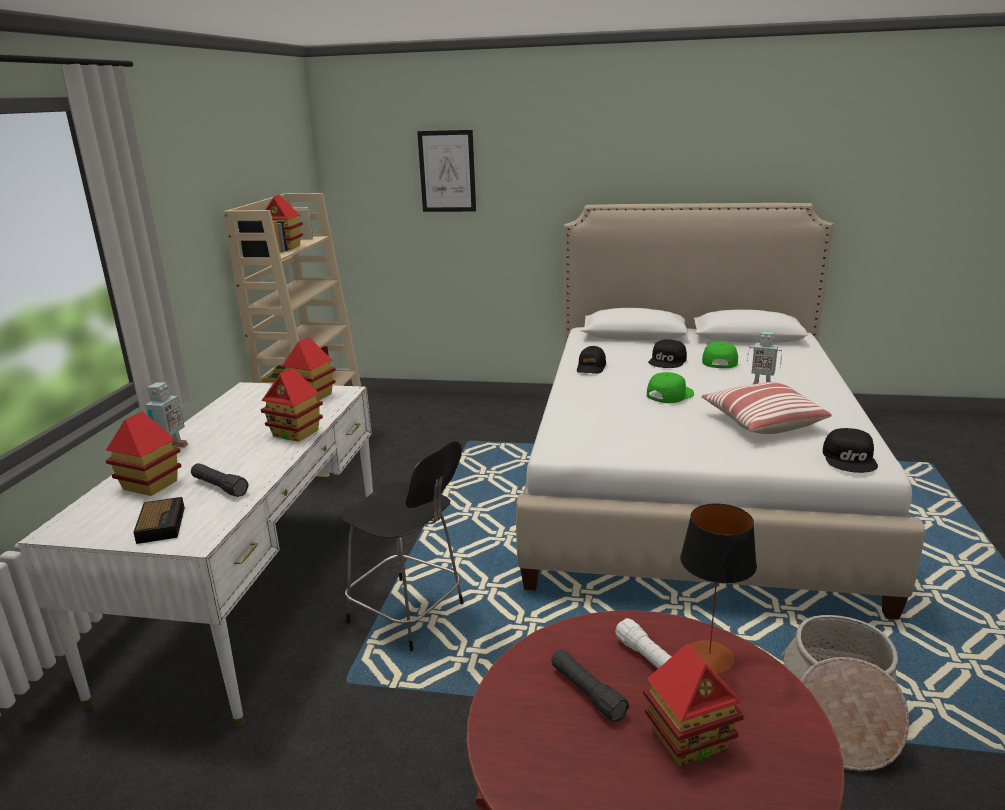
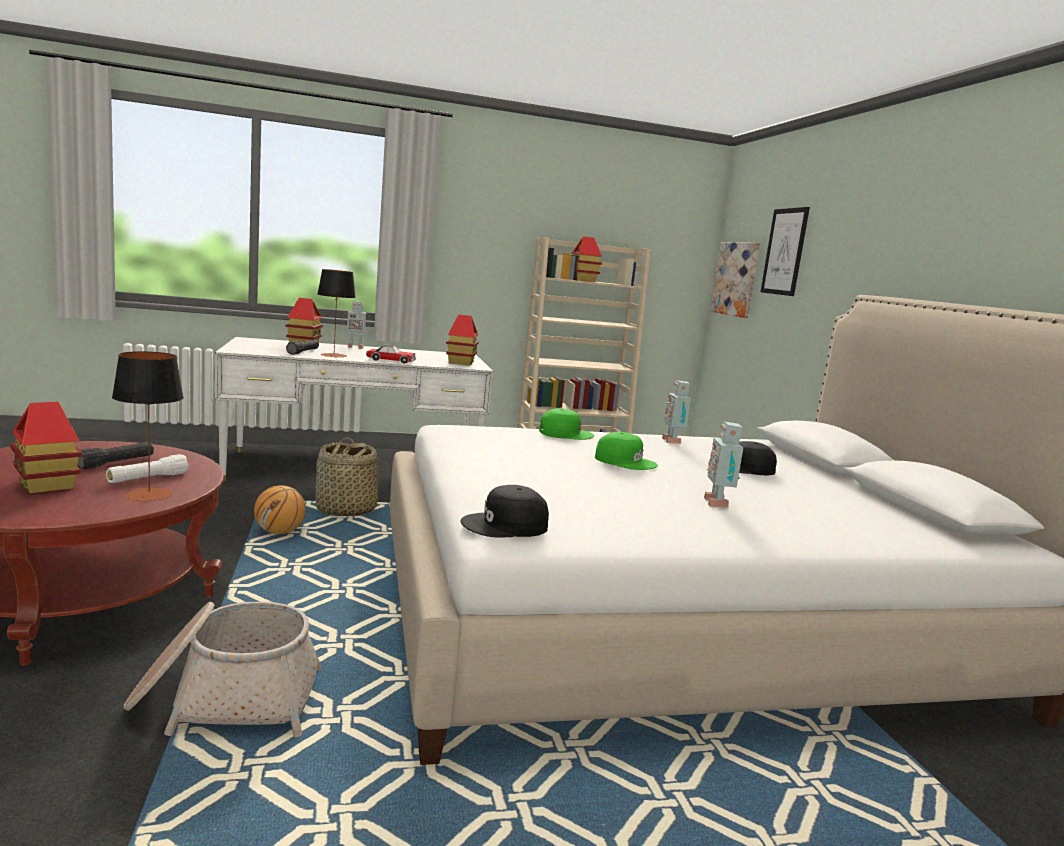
camera: 65 degrees right, 10 degrees down
alarm clock [133,497,185,544] -> none
toy house [261,368,323,442] -> toy car [366,345,416,364]
black stool [341,441,464,651] -> basket [315,438,378,516]
black cap [577,346,606,374] -> toy robot [662,380,691,444]
pillow [701,382,832,434] -> none
green cap [702,342,738,368] -> green cap moved to [539,408,594,440]
none -> basketball [254,485,306,534]
none -> table lamp [318,269,356,358]
none -> picture [711,242,760,318]

